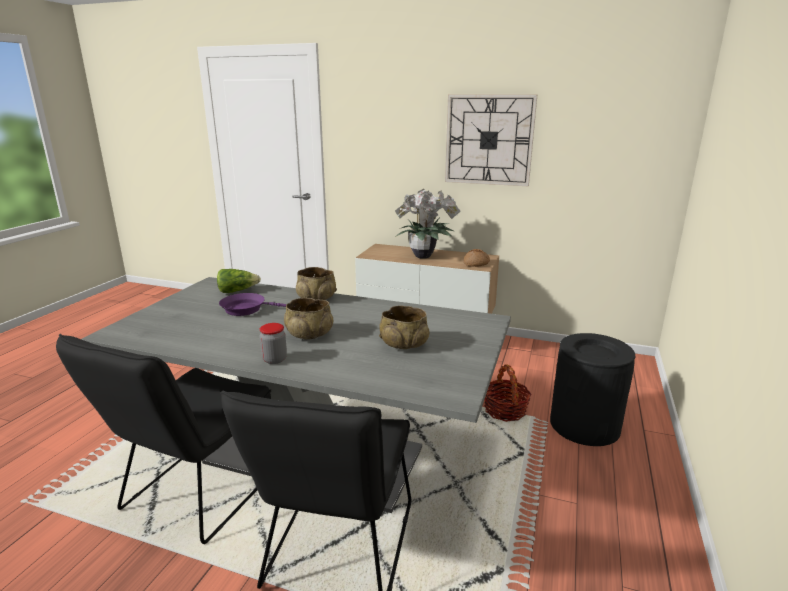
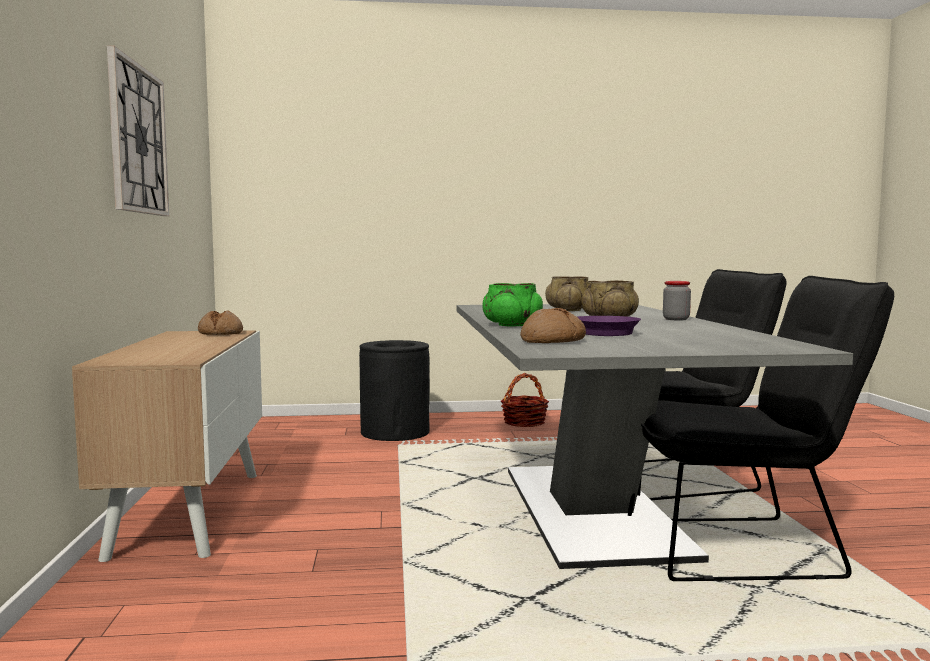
camera: 115 degrees left, 15 degrees down
lettuce [217,269,261,293] -> bread [520,308,586,343]
beige bowl [296,267,337,300] -> green bowl [483,283,543,327]
potted plant [395,188,461,259] -> none
basket [484,364,532,422] -> basket moved to [501,373,549,427]

